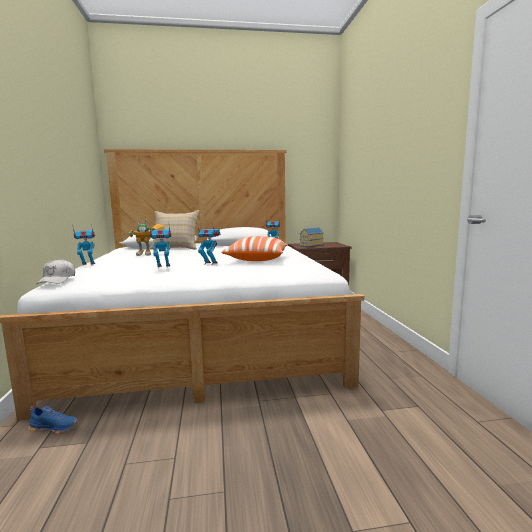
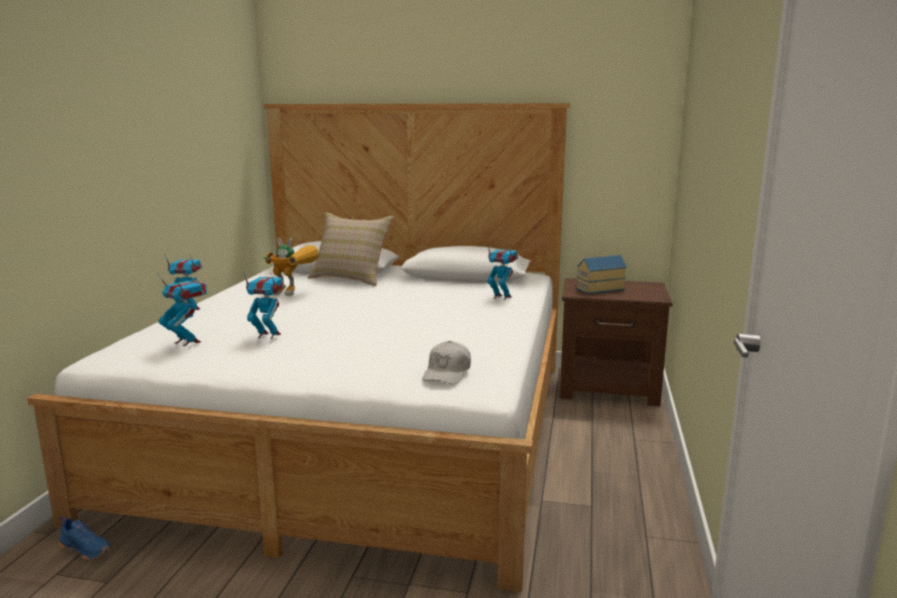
camera: 20 degrees right, 5 degrees up
white cap [36,259,75,284] -> white cap moved to [422,341,471,384]
toy robot [197,223,221,265] -> toy robot moved to [157,273,207,346]
pillow [221,236,288,261] -> none

